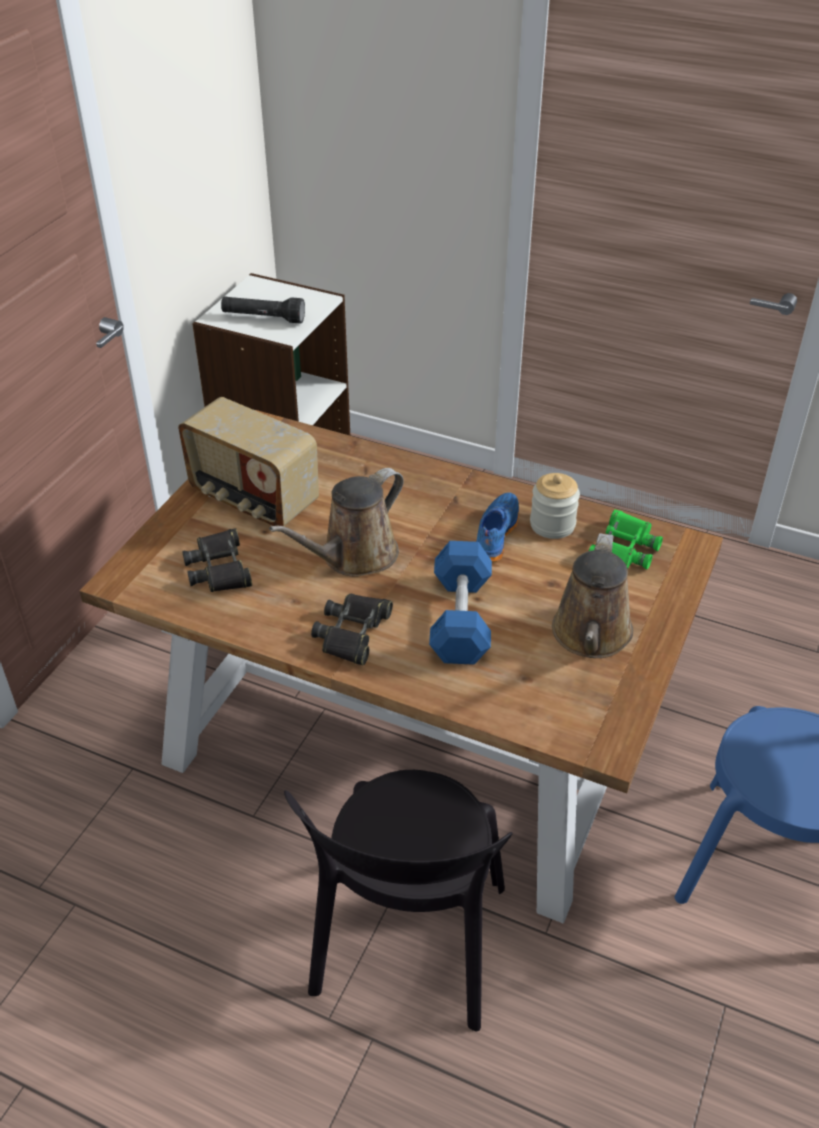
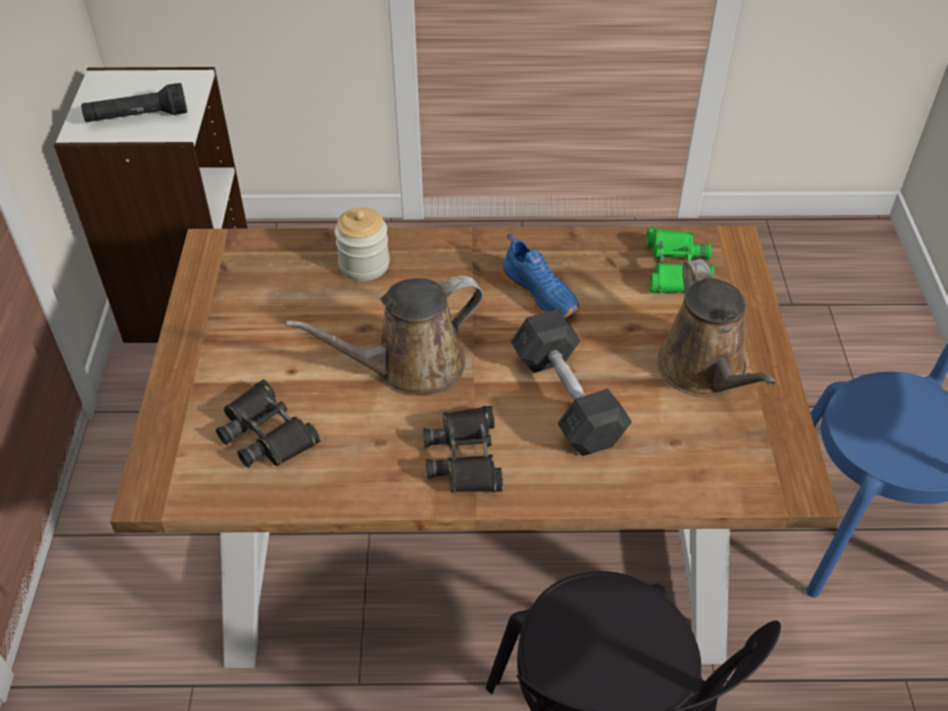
camera: 25 degrees left, 5 degrees up
radio [178,397,319,526] -> none
brown watering can [269,468,404,577] -> brown watering can turned 45 degrees clockwise [285,276,483,394]
blue dumbbell [429,541,492,665] -> grey dumbbell [511,309,632,456]
blue shoe [476,492,519,562] -> blue shoe turned 150 degrees clockwise [501,233,579,318]
jar [530,473,580,539] -> jar moved to [335,208,390,281]

